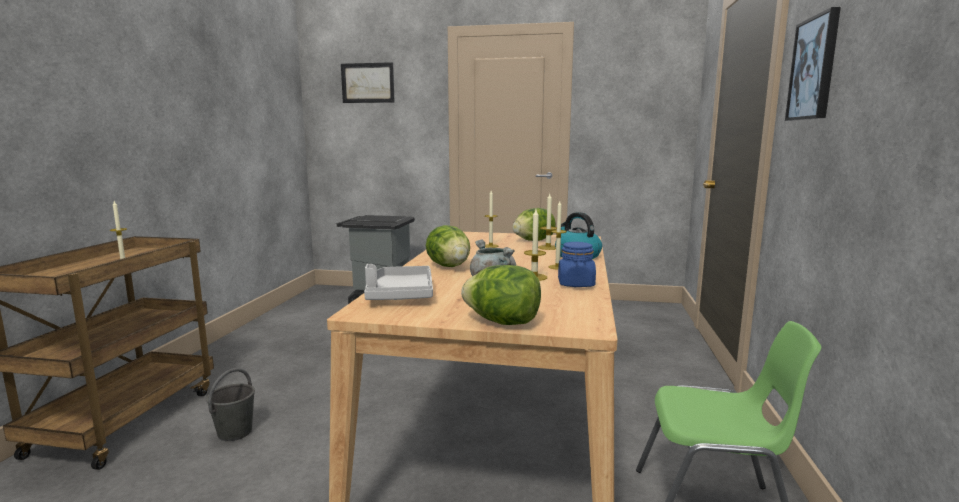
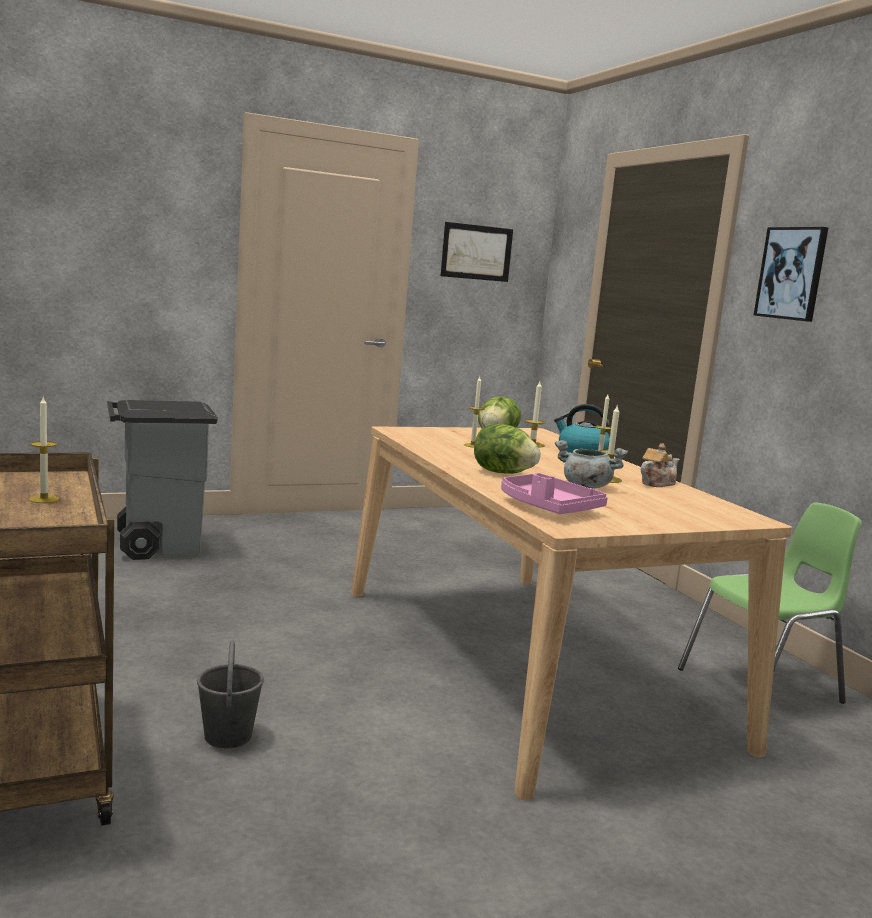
camera: 35 degrees left, 0 degrees up
picture [341,62,394,103] -> picture moved to [441,222,513,282]
grey tray [364,264,433,300] -> pink tray [501,473,608,514]
lettuce [461,265,541,325] -> none
blue jar [558,242,596,287] -> teapot [641,443,679,487]

